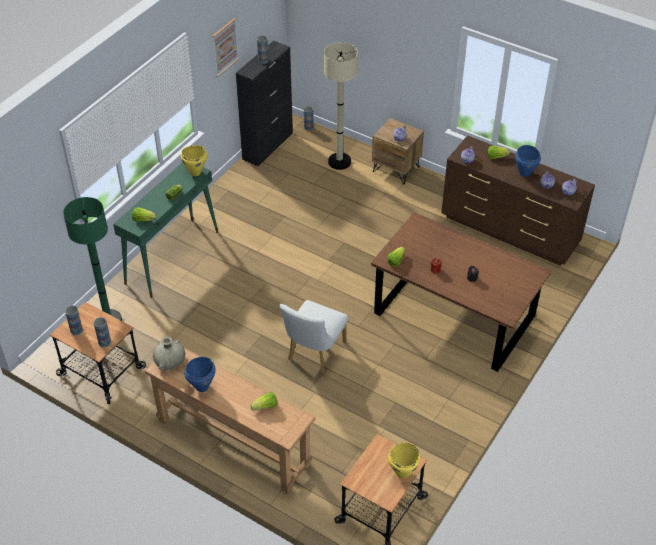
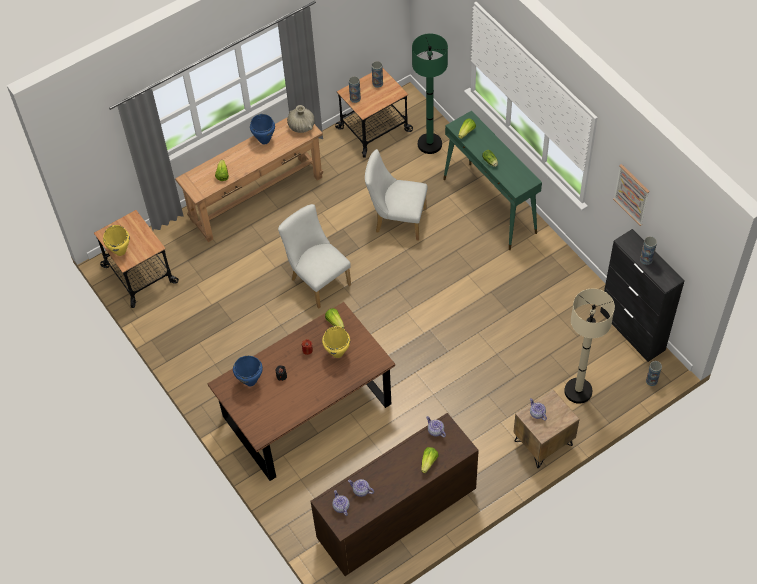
camera: 115 degrees right, 10 degrees up
yellow cooking pot [180,145,207,176] -> yellow cooking pot moved to [322,326,350,358]
blue cooking pot [515,145,541,177] -> blue cooking pot moved to [233,356,263,386]
none -> white chair [365,149,428,241]

